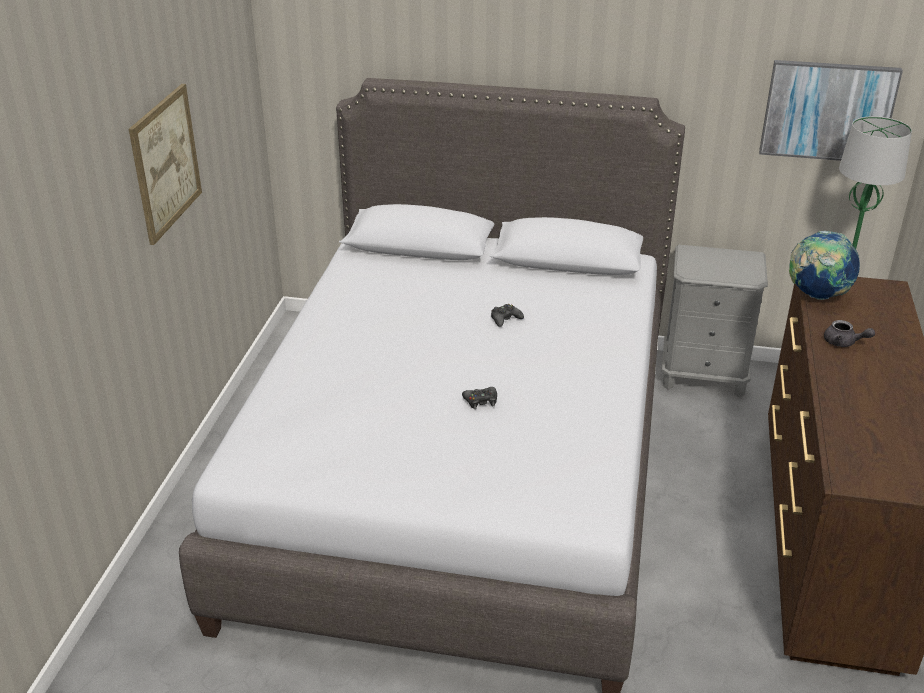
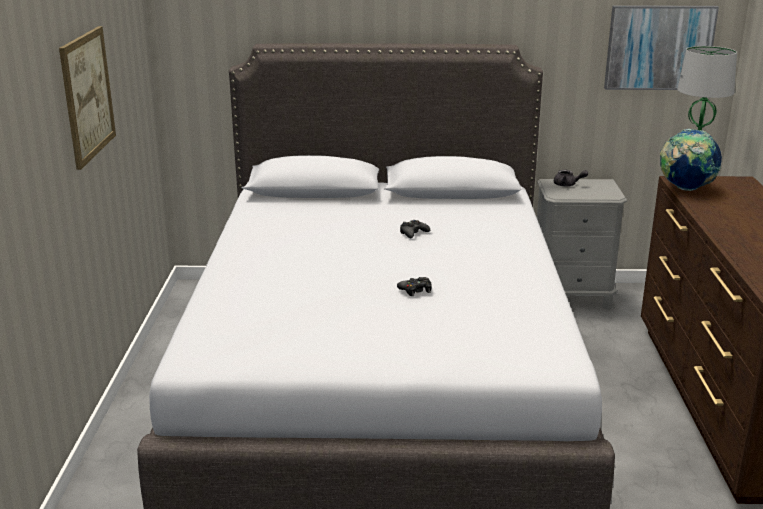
camera: 10 degrees left, 10 degrees down
grey teapot [824,320,875,347] -> grey teapot moved to [554,170,588,187]

